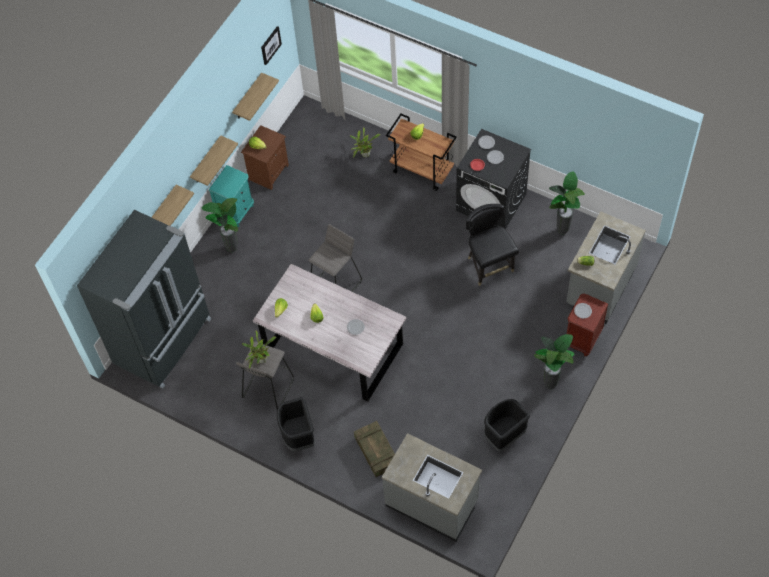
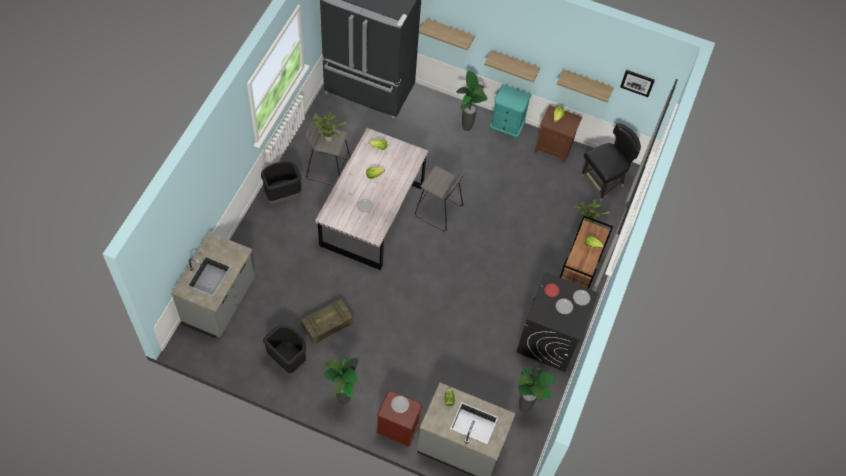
camera: 75 degrees right, 0 degrees up
crate [354,421,395,477] -> crate moved to [301,299,353,344]
black chair [466,204,519,286] -> black chair moved to [581,123,641,202]

